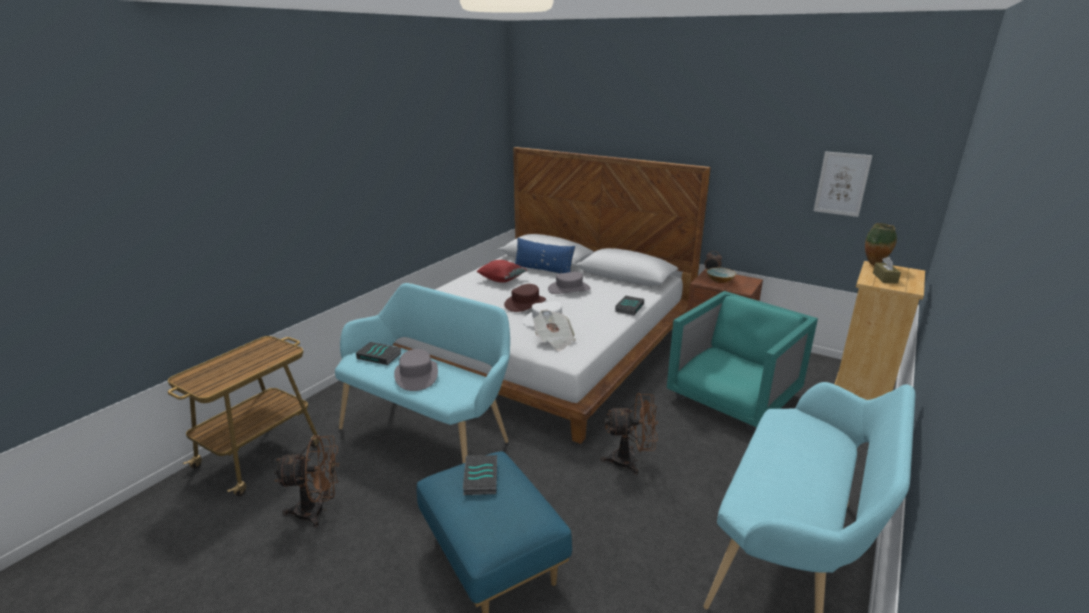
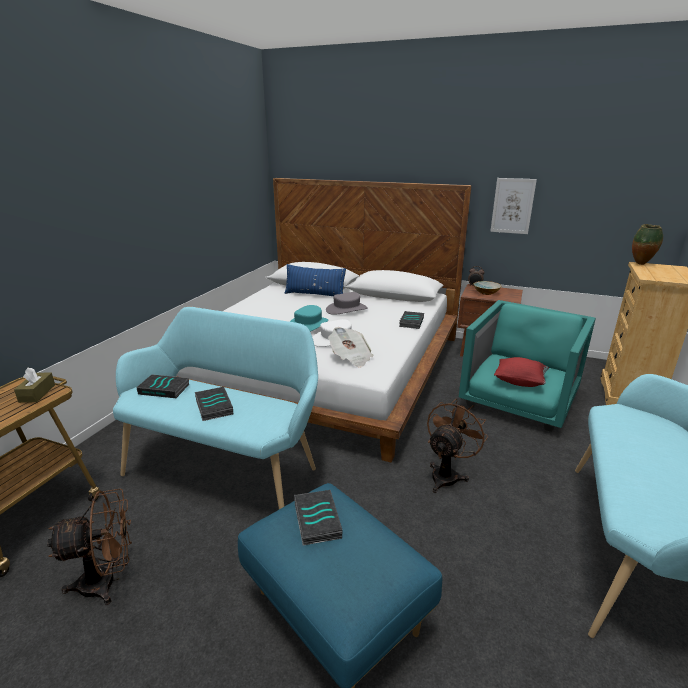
camera: 10 degrees left, 0 degrees up
grey hat [394,349,438,391] -> book [195,387,233,421]
red pillow [476,260,527,283] -> red pillow moved to [494,357,549,387]
brown hat [504,284,546,312] -> turquoise hat [290,305,328,332]
brown fan [601,393,658,474] -> brown fan turned 45 degrees counterclockwise [427,399,488,493]
picture [814,151,873,217] -> picture moved to [490,178,537,234]
brown tissue box [873,256,901,284] -> brown tissue box moved to [14,367,55,403]

